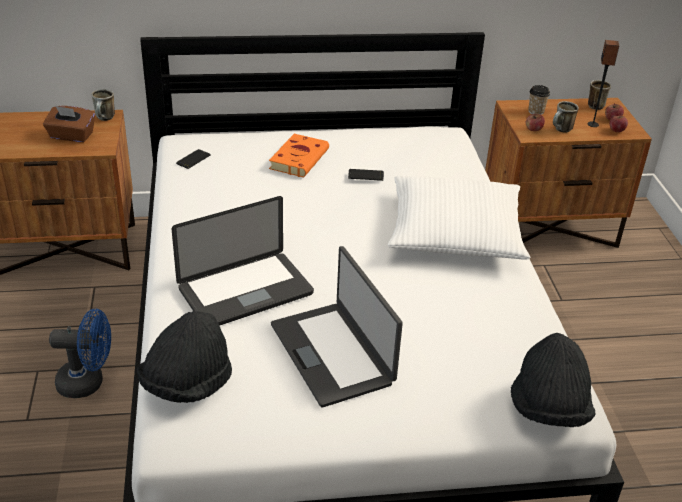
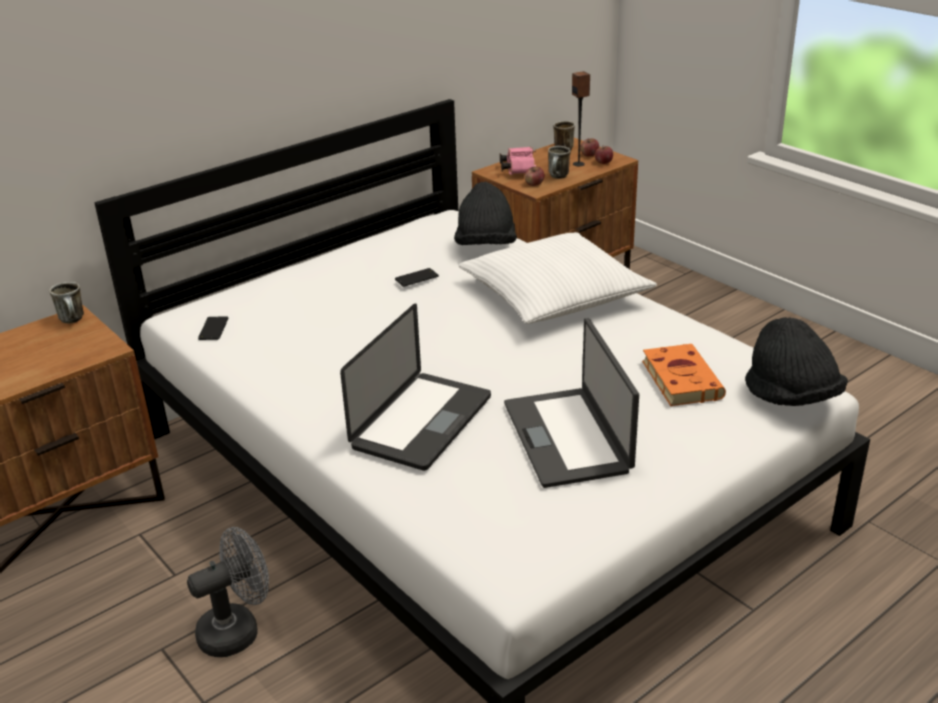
camera: 30 degrees left, 5 degrees down
brown tissue box [43,106,95,142] -> none
blue fan [49,309,111,398] -> grey fan [187,527,269,657]
black hat [137,311,232,403] -> black hat moved to [454,182,517,245]
orange book [269,134,329,177] -> orange book moved to [642,344,726,406]
laptop [271,246,403,408] -> laptop turned 45 degrees clockwise [504,318,639,488]
cup [529,85,550,115] -> pink binoculars [500,147,536,175]

